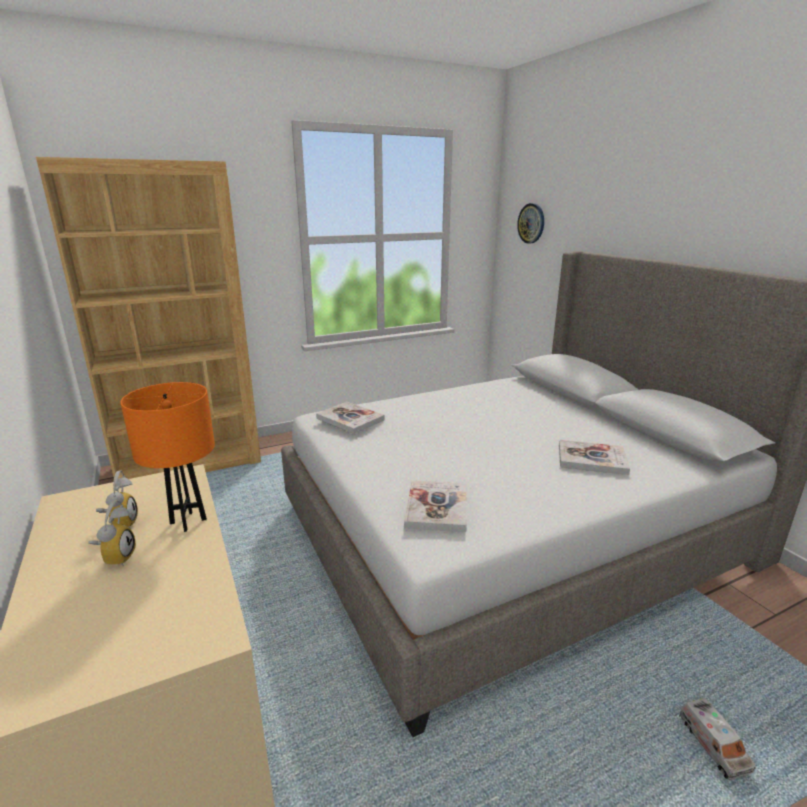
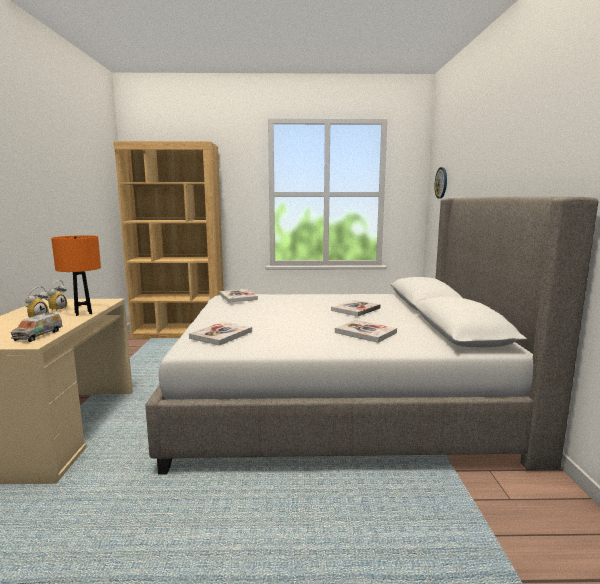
camera: 25 degrees right, 10 degrees down
toy truck [679,698,756,780] -> toy truck moved to [11,313,63,342]
none -> book [331,300,381,316]

